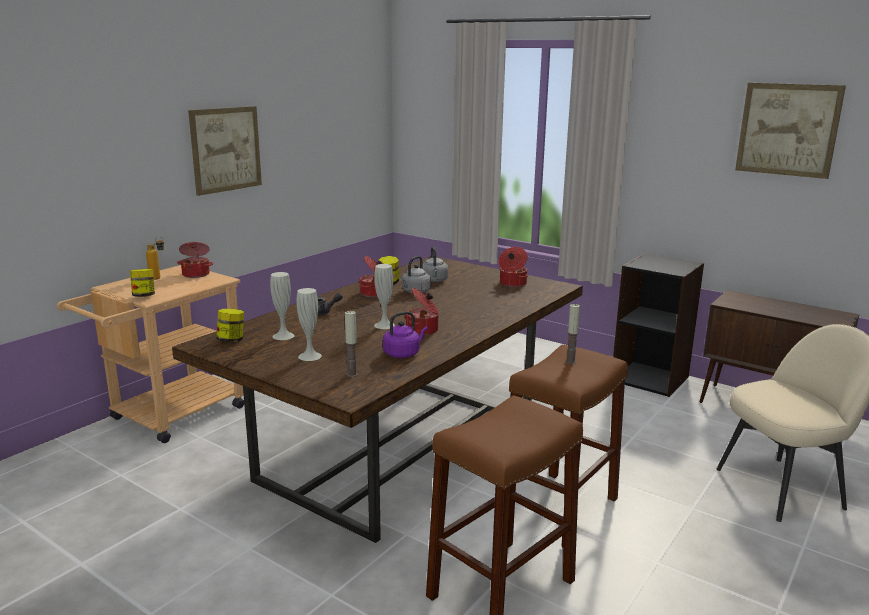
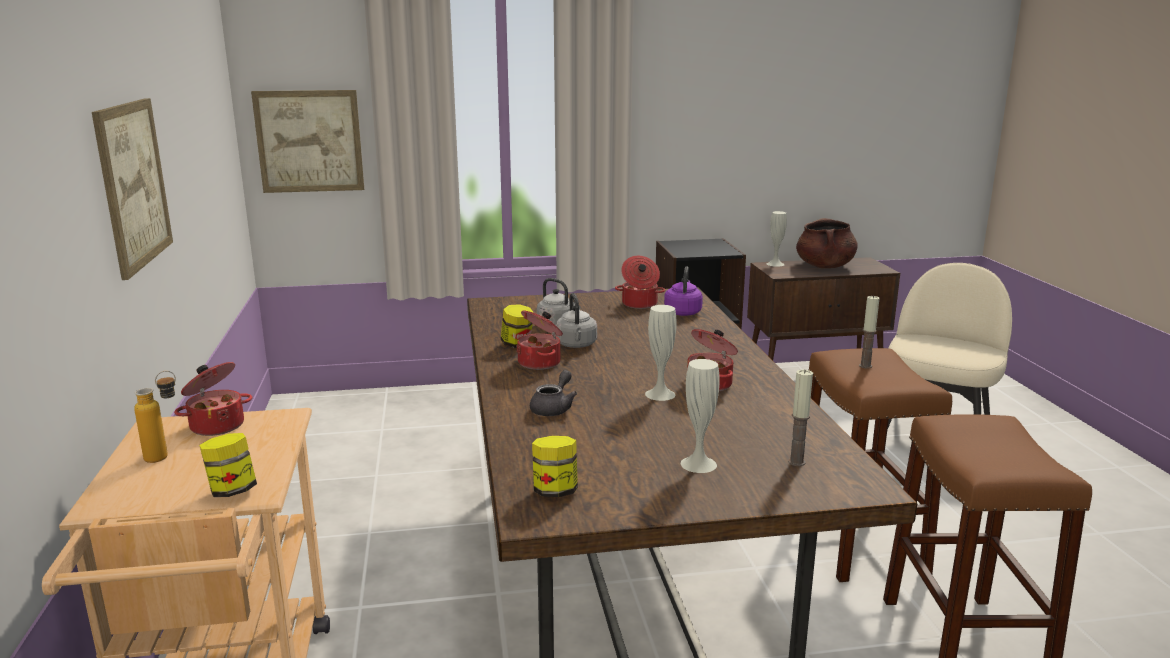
camera: 45 degrees left, 0 degrees up
white vase [270,272,295,340] -> white vase moved to [767,211,787,267]
purple kettle [383,311,428,358] -> purple kettle moved to [664,266,703,316]
picture [735,83,846,179] -> picture moved to [251,90,364,193]
none -> brown cooking pot [796,218,858,268]

